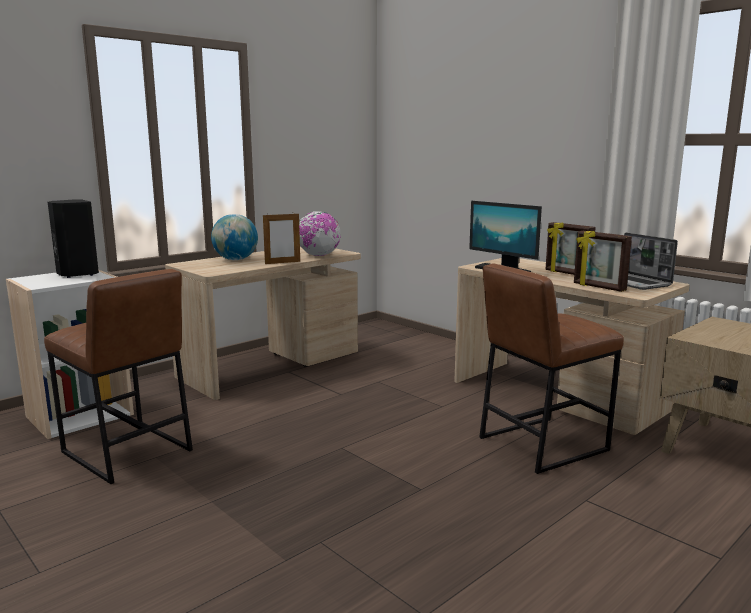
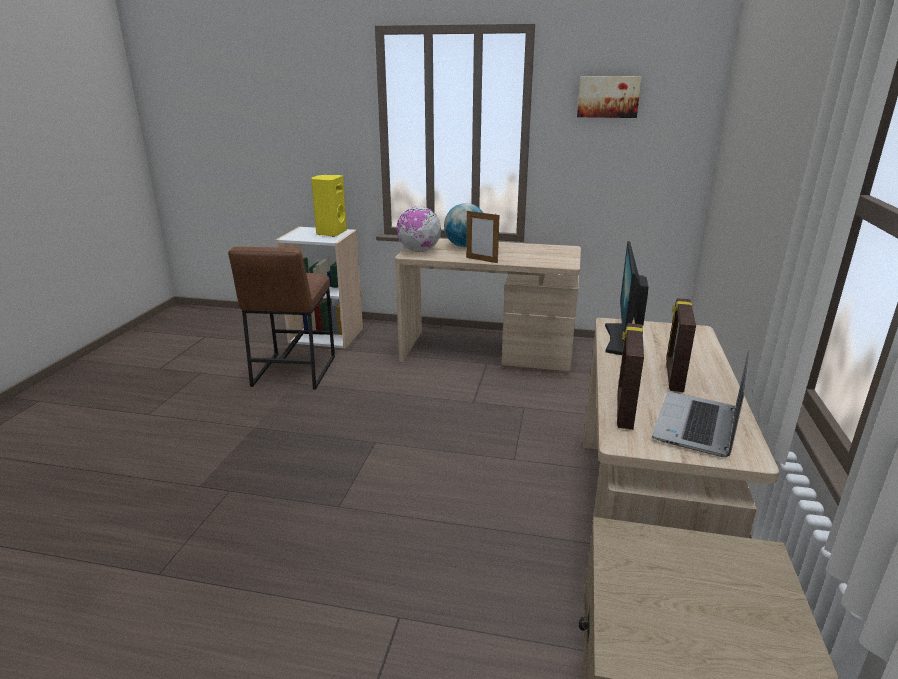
camera: 55 degrees right, 10 degrees up
black speaker [48,199,99,278] -> yellow speaker [311,175,347,237]
globe [299,211,341,256] -> globe moved to [396,206,441,252]
brown chair [479,264,624,474] -> none
none -> picture [577,76,642,118]

